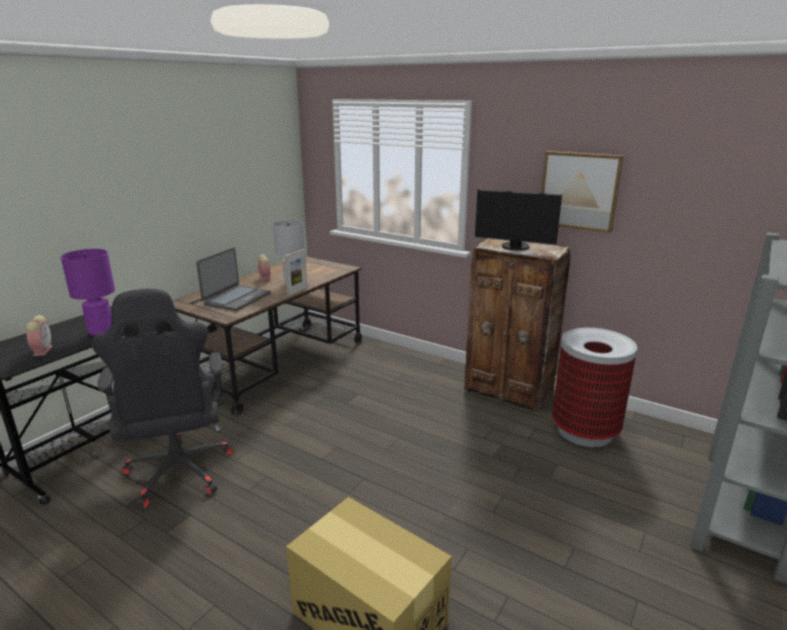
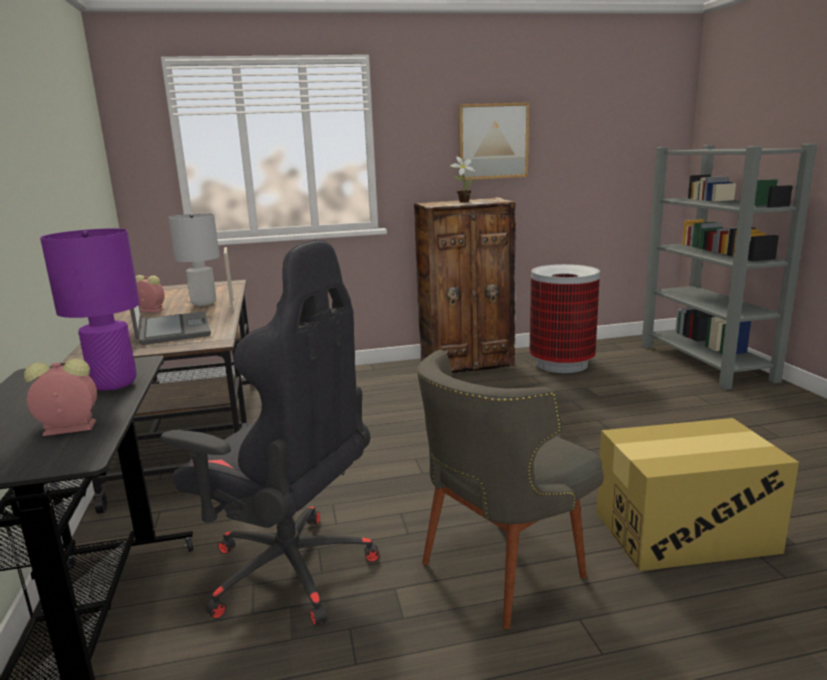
camera: 45 degrees left, 5 degrees down
alarm clock [26,315,52,356] -> alarm clock turned 45 degrees counterclockwise [24,358,97,436]
monitor [475,189,562,250] -> potted plant [450,157,475,203]
none -> grey chair [417,350,604,630]

